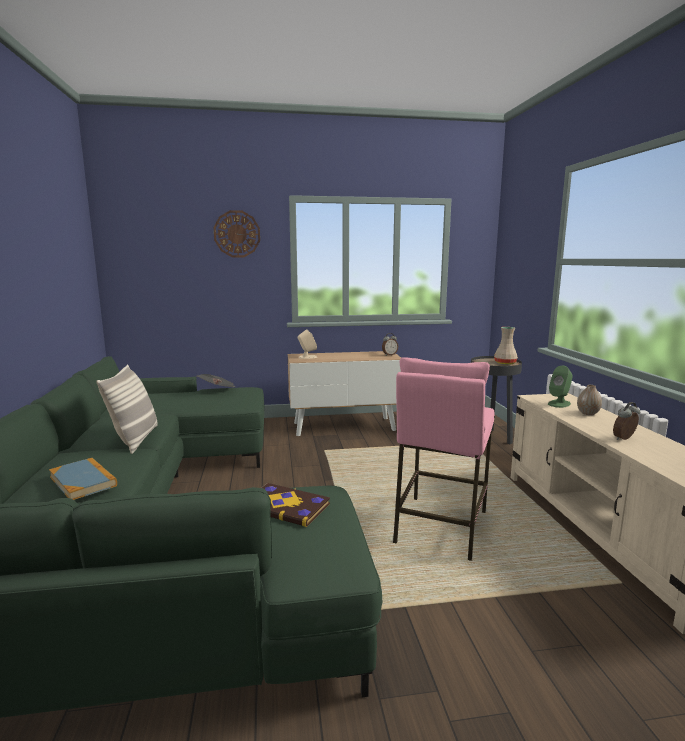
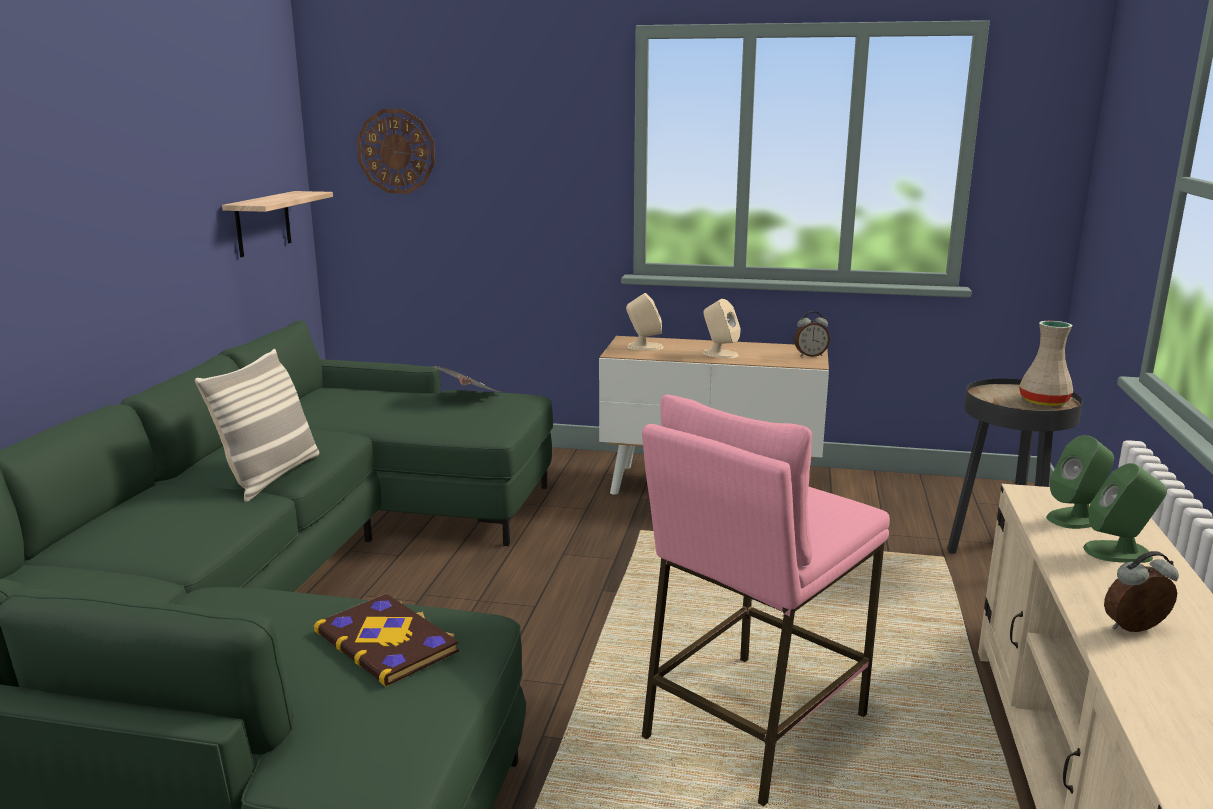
camera: 20 degrees right, 5 degrees up
book [49,458,117,500] -> none
wall clock [214,210,260,257] -> wall clock moved to [357,109,435,194]
vase [577,385,602,415] -> green speaker [1083,463,1167,563]
none -> shelf [222,191,333,257]
none -> beige speaker [702,299,741,359]

